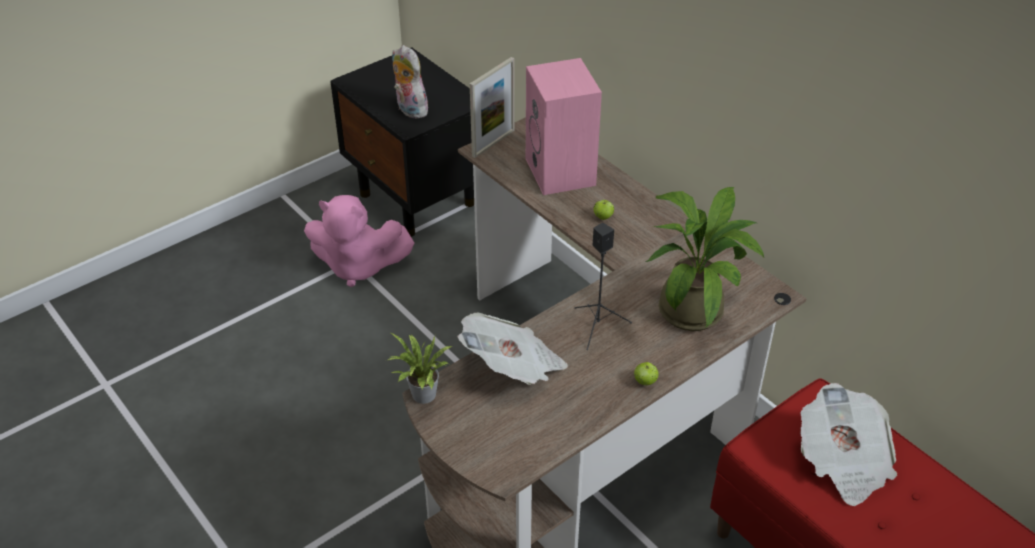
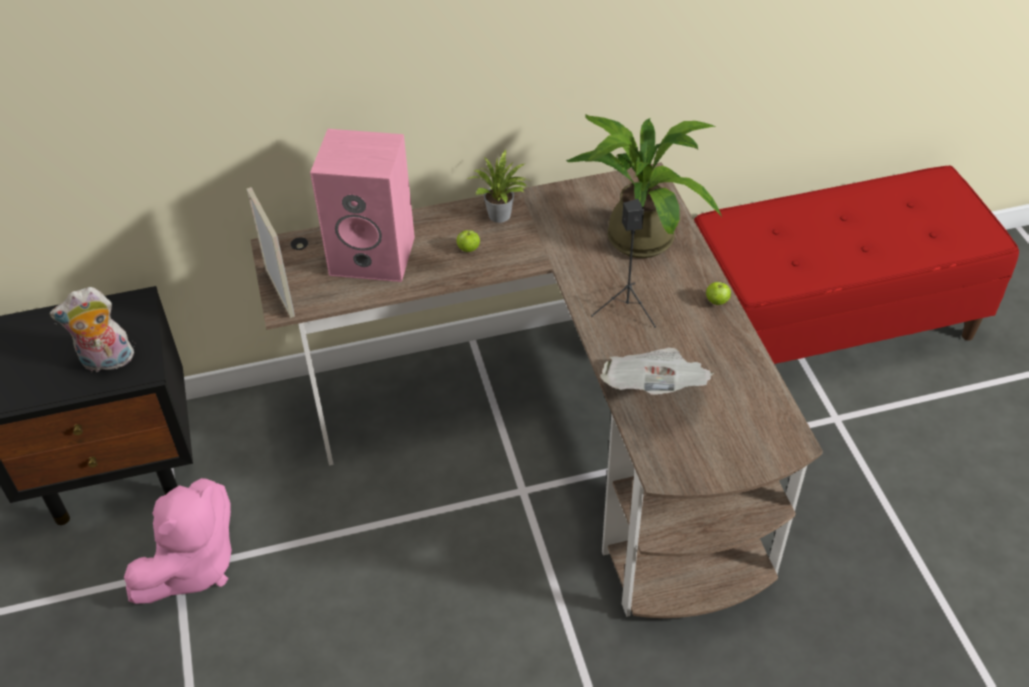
camera: 65 degrees left, 5 degrees up
potted plant [388,333,452,404] -> potted plant moved to [468,150,531,223]
newspaper [800,383,897,506] -> none

